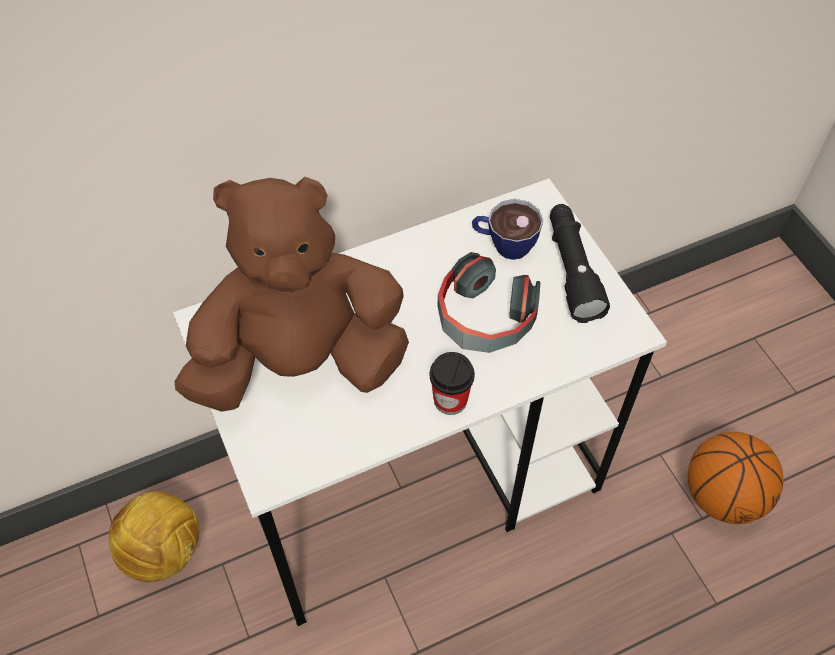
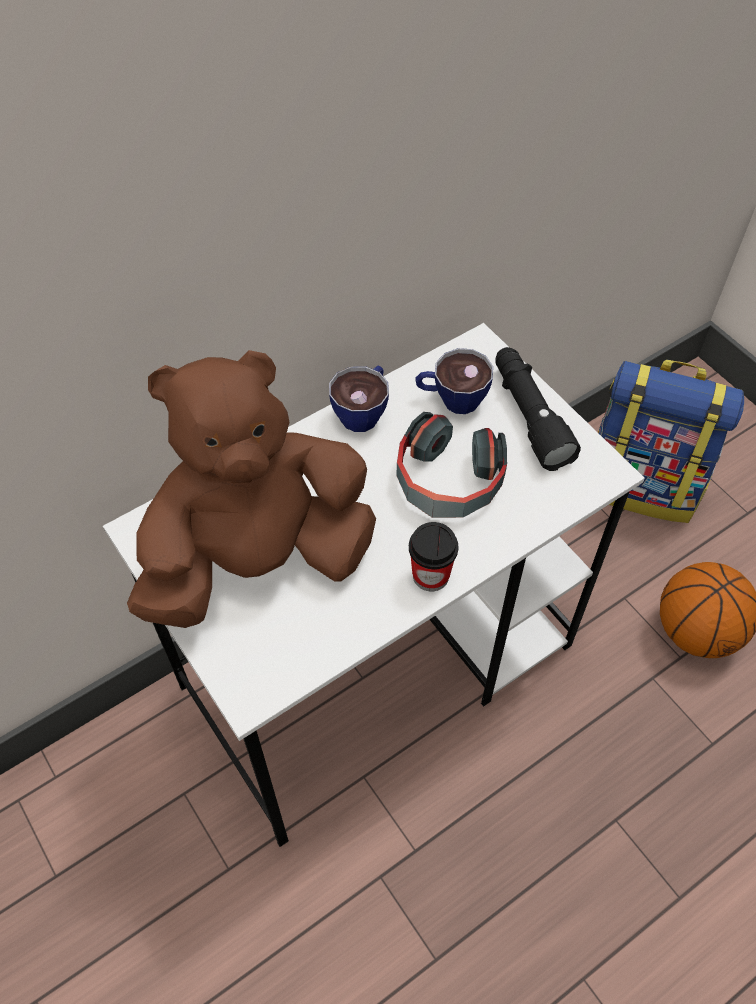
camera: 10 degrees left, 0 degrees up
football [109,491,199,582] -> none
none -> cup [329,365,389,432]
none -> backpack [598,360,744,523]

